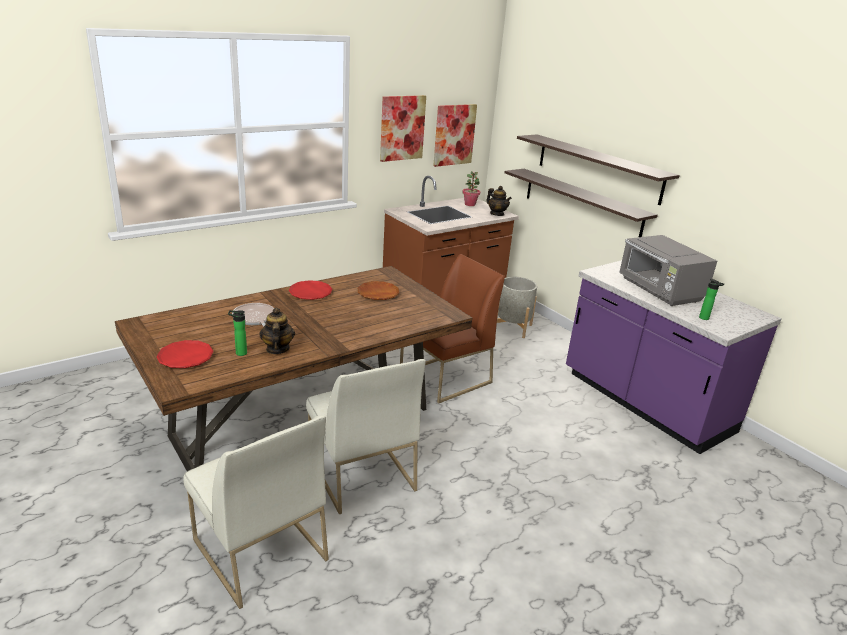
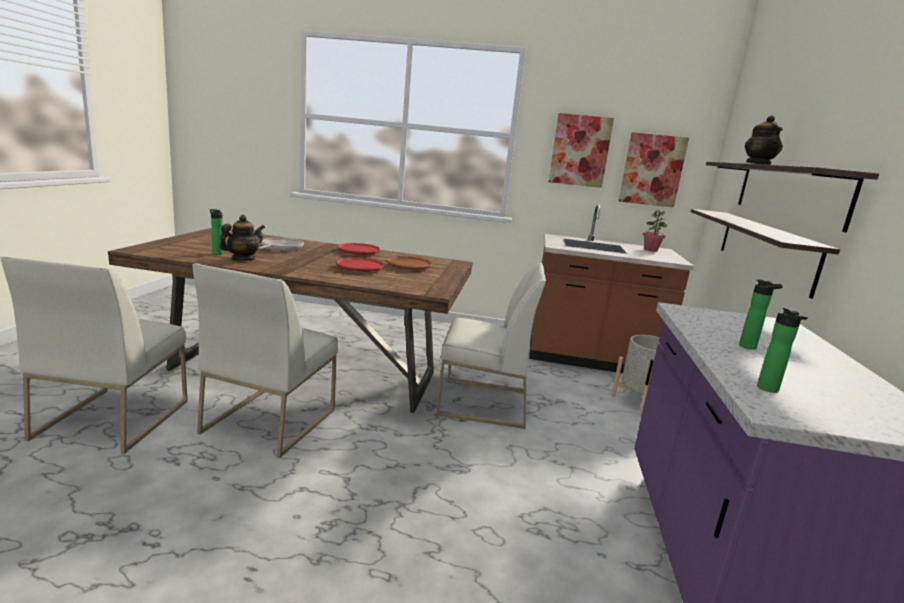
camera: 45 degrees right, 10 degrees down
red plate [156,340,214,368] -> red plate moved to [336,257,385,271]
brown chair [400,254,505,403] -> white chair [436,263,546,429]
teapot [486,186,512,216] -> teapot moved to [745,115,783,165]
grey microwave [619,235,717,306] -> bottle [739,280,783,350]

